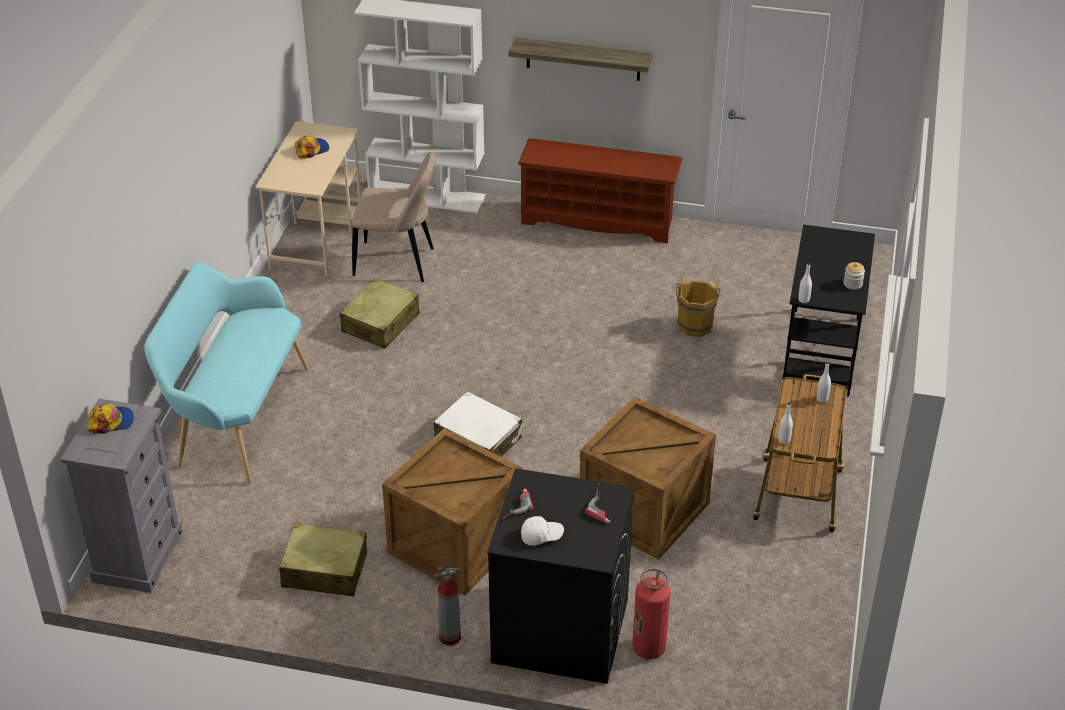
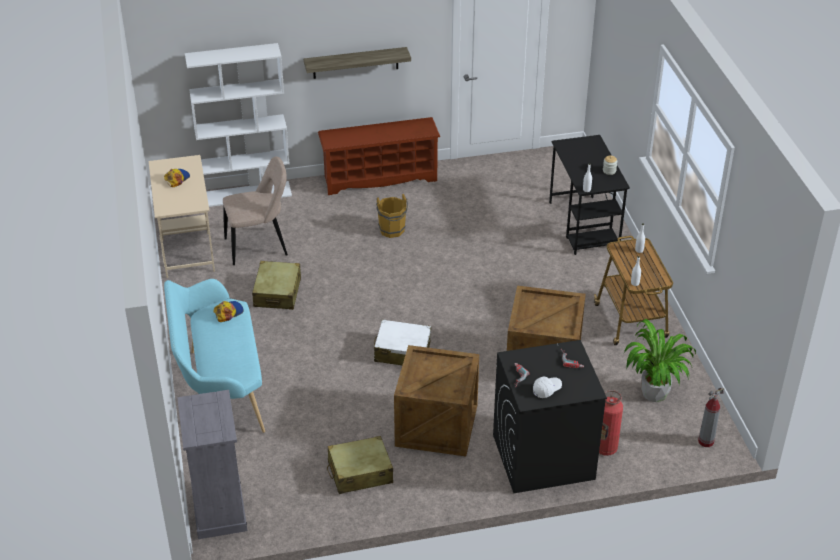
camera: 25 degrees left, 0 degrees up
cap [87,404,134,434] -> cap moved to [214,301,244,322]
fire extinguisher [434,566,461,646] -> fire extinguisher moved to [698,388,724,447]
brown bucket [676,276,720,337] -> brown bucket moved to [376,193,408,238]
none -> potted plant [623,319,696,402]

